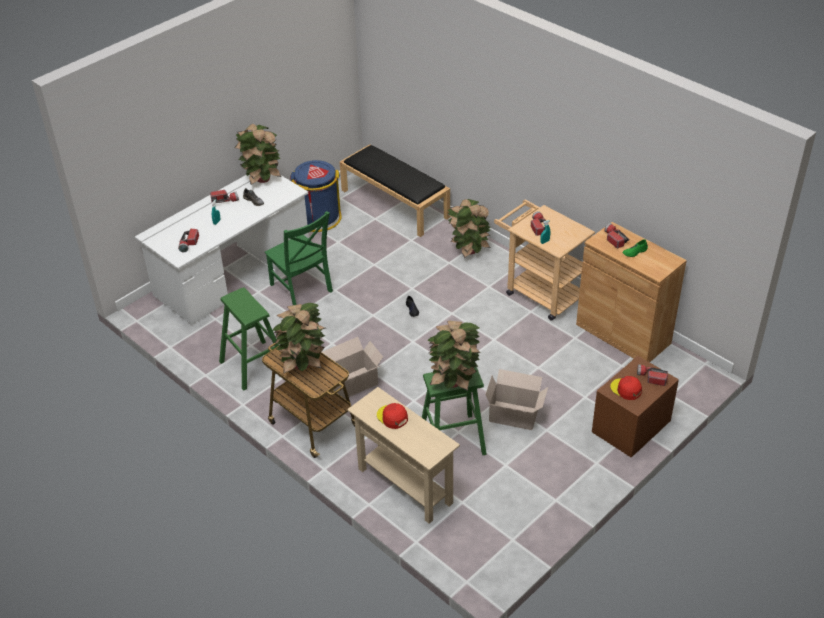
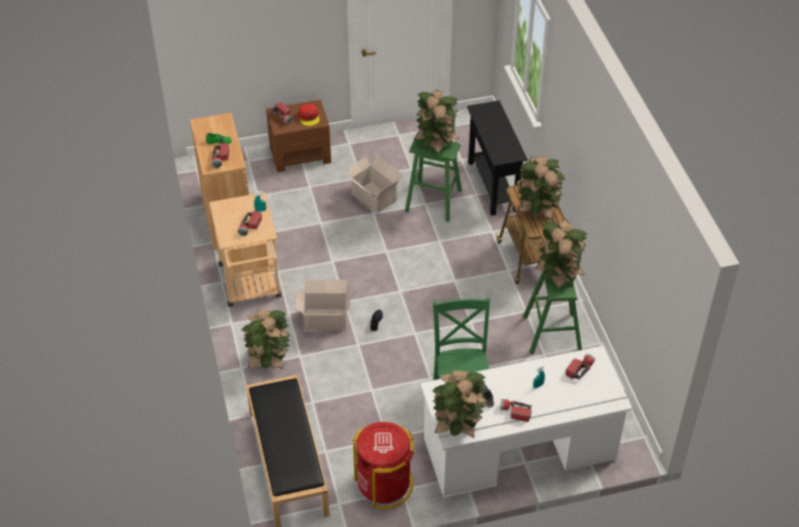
camera: 150 degrees left, 5 degrees up
blue trash can [290,160,342,232] -> red trash can [353,422,414,509]
cardboard box [322,337,383,399] -> cardboard box moved to [295,280,351,330]
beige console table [347,387,460,524] -> black console table [467,100,528,216]
red cap [377,403,408,429] -> none
none -> potted plant [534,219,587,289]

